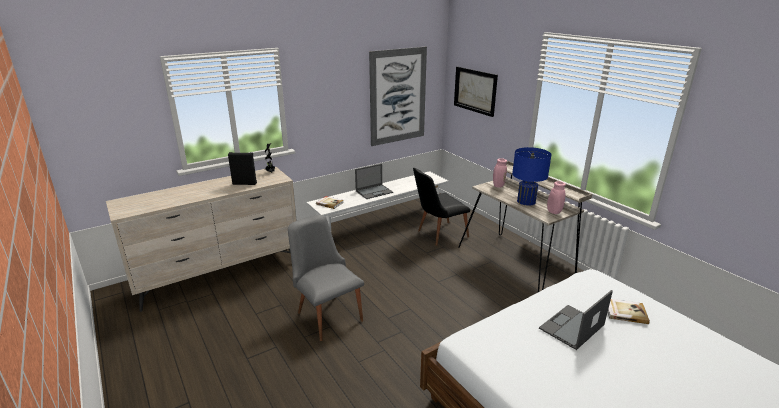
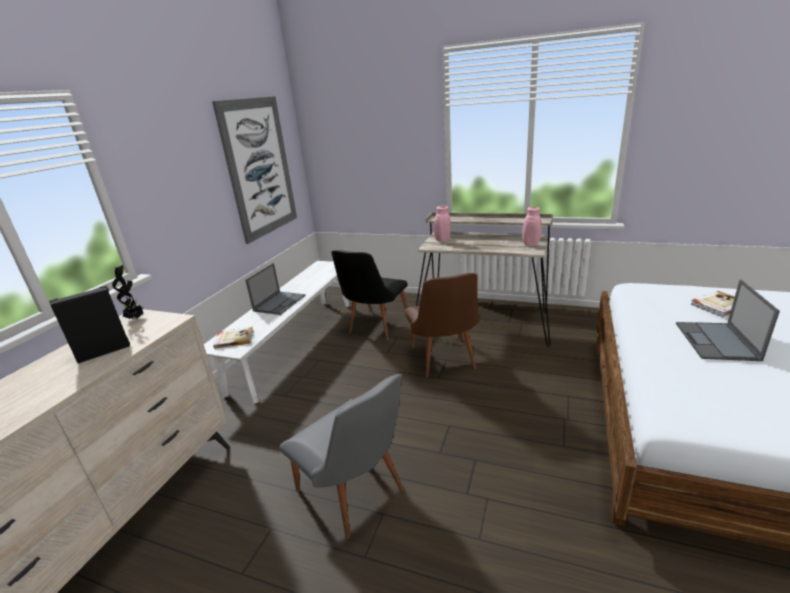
camera: 35 degrees left, 0 degrees up
grey chair [288,215,364,341] -> grey chair turned 150 degrees counterclockwise [280,374,404,539]
picture [454,67,498,117] -> none
blue table lamp [512,147,552,206] -> none
none -> brown chair [404,273,479,378]

